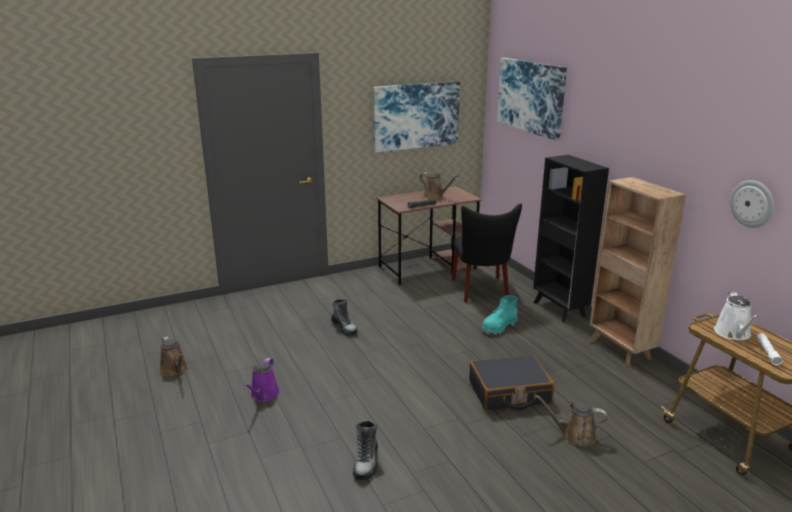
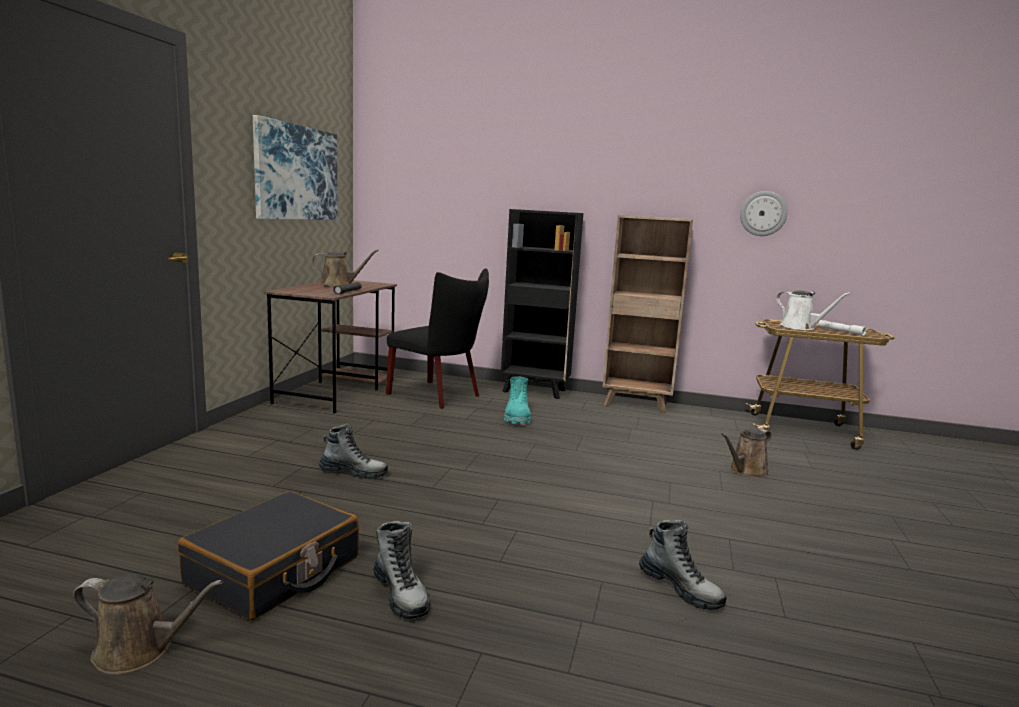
camera: 50 degrees left, 10 degrees down
purple watering can [244,358,280,402] -> boot [373,521,430,619]
black suitcase [469,355,554,411] -> black suitcase moved to [178,491,359,620]
picture [497,58,567,141] -> none

